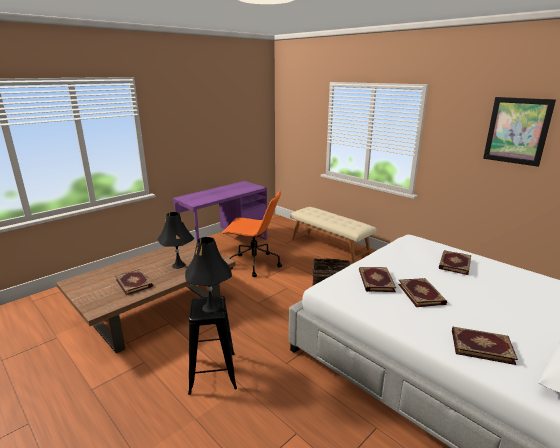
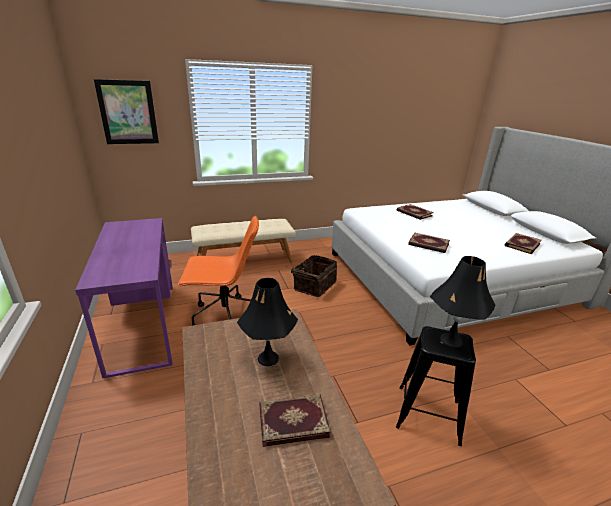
camera: 65 degrees left, 5 degrees up
orange office chair [222,191,282,277] -> orange office chair turned 45 degrees clockwise [178,215,259,326]
book [398,278,447,307] -> none
picture [483,97,556,167] -> picture moved to [94,79,159,144]

